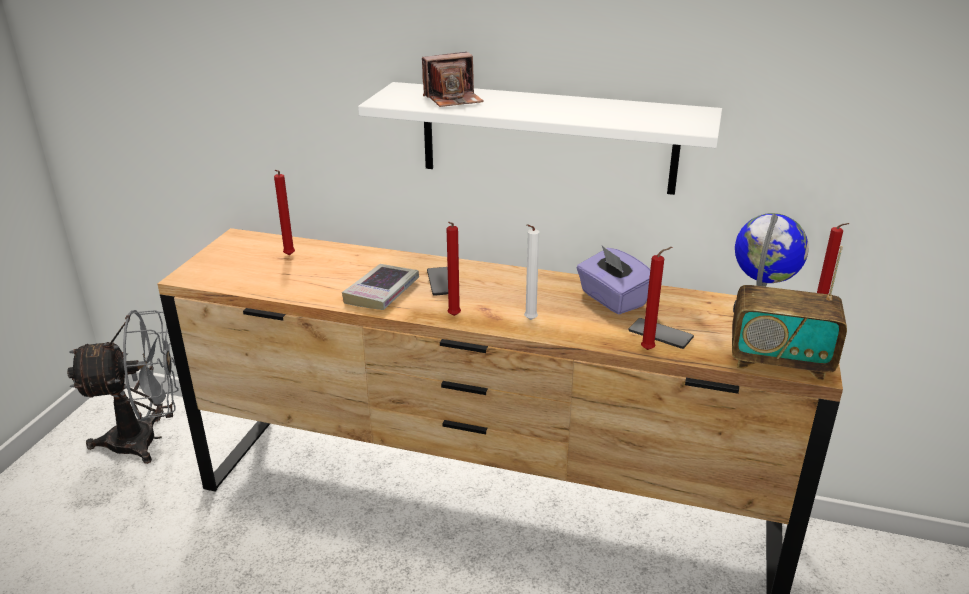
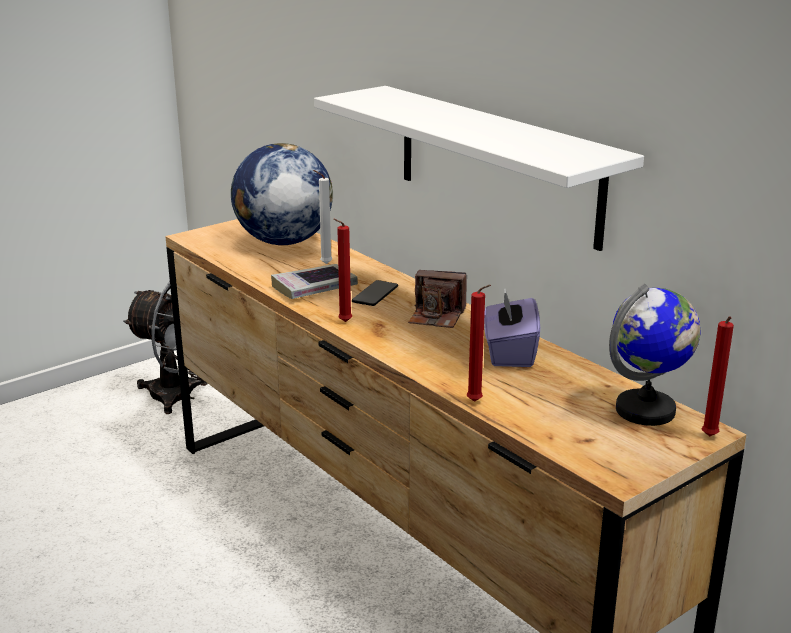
camera: 35 degrees right, 5 degrees down
red candle [274,170,295,255] -> globe [231,143,333,245]
camera [422,52,484,107] -> camera moved to [408,270,466,328]
white candle [524,224,539,320] -> white candle moved to [313,170,332,264]
phone [628,318,694,349] -> none
radio [732,246,847,380] -> none

